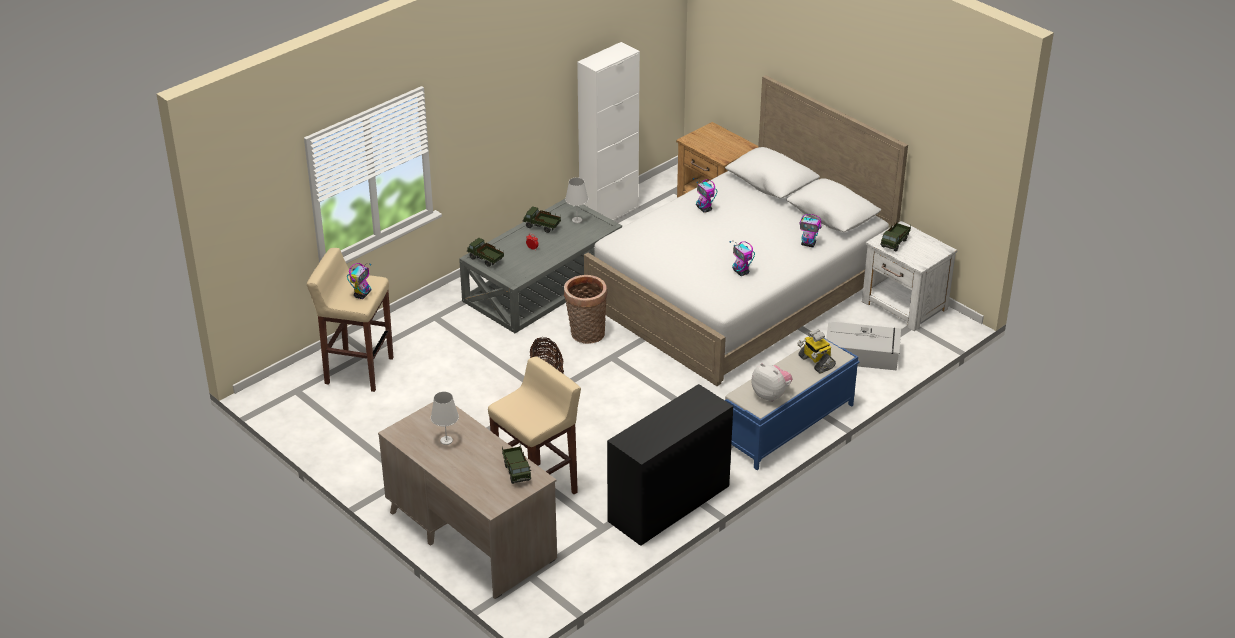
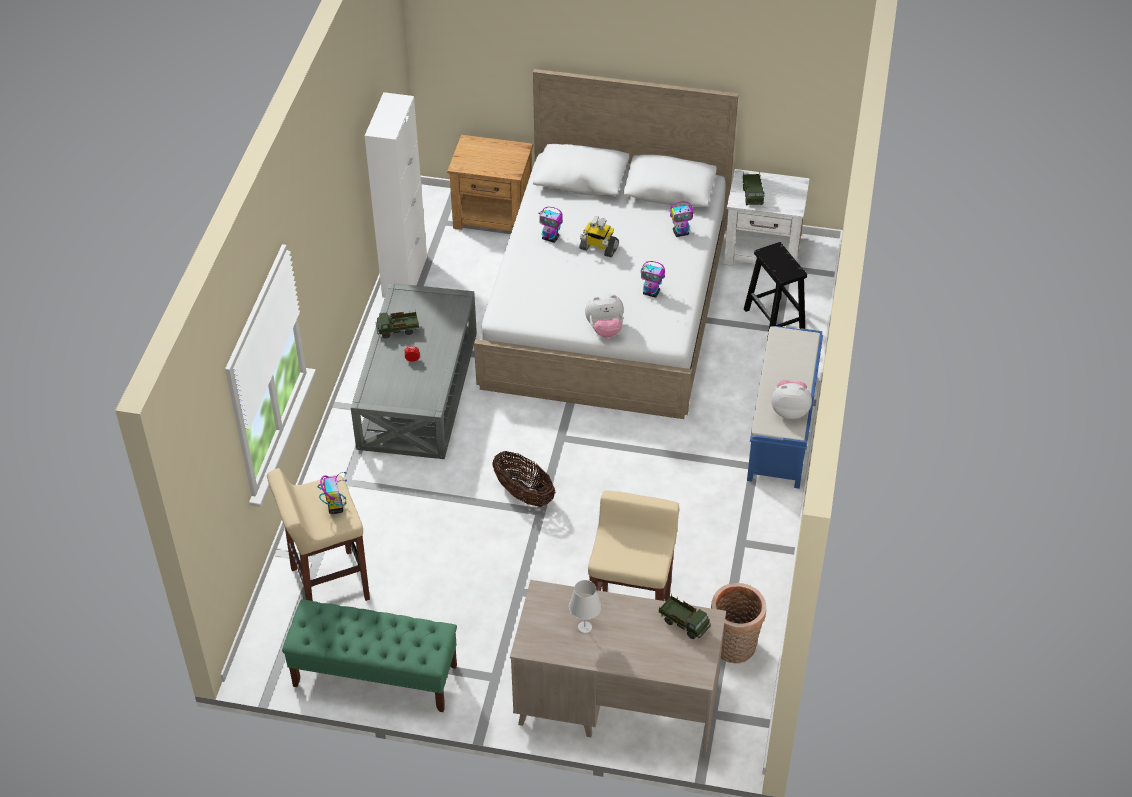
camera: 35 degrees left, 10 degrees up
toy truck [467,238,504,267] -> none
basket [564,275,607,344] -> basket moved to [711,583,766,663]
white table lamp [565,177,588,223] -> none
black desk [607,384,733,546] -> none
toy robot [797,329,836,373] -> toy robot moved to [579,217,619,257]
grey storage box [826,322,901,371] -> black stool [744,242,807,339]
none -> green bench [282,599,457,712]
none -> plush toy [585,293,624,338]

